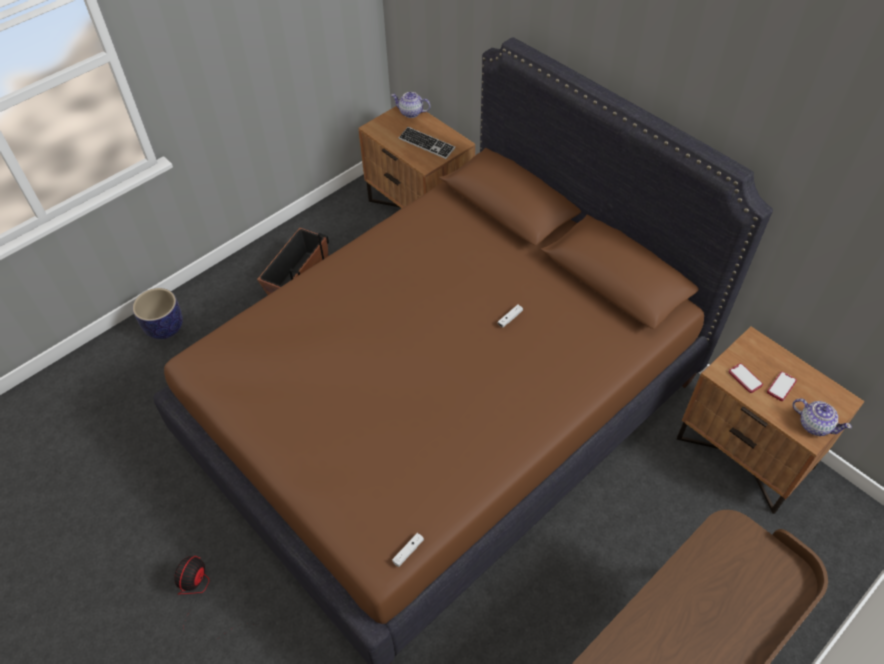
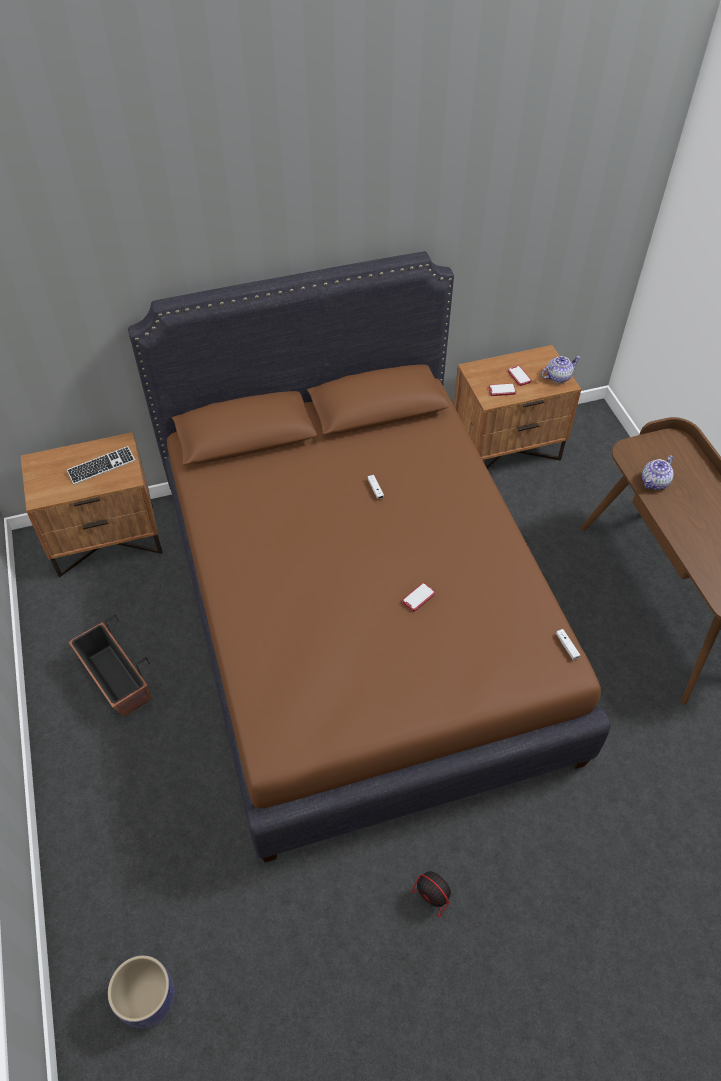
camera: 65 degrees left, 0 degrees up
planter [133,288,183,339] -> planter moved to [108,955,175,1028]
teapot [391,92,431,118] -> teapot moved to [642,455,674,490]
none -> phone [402,583,435,612]

